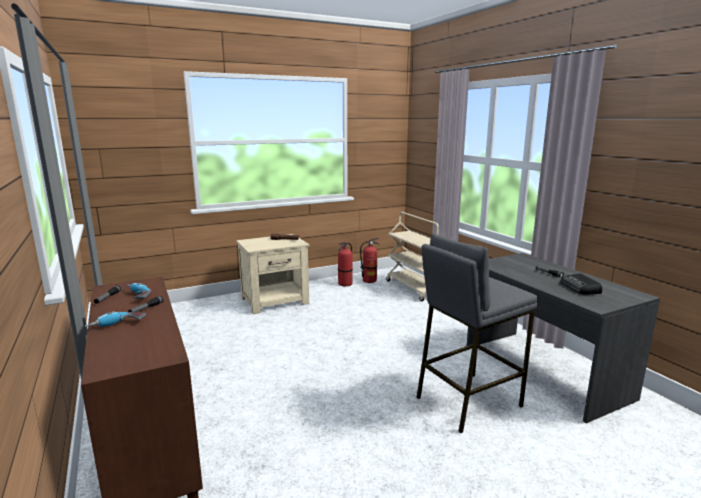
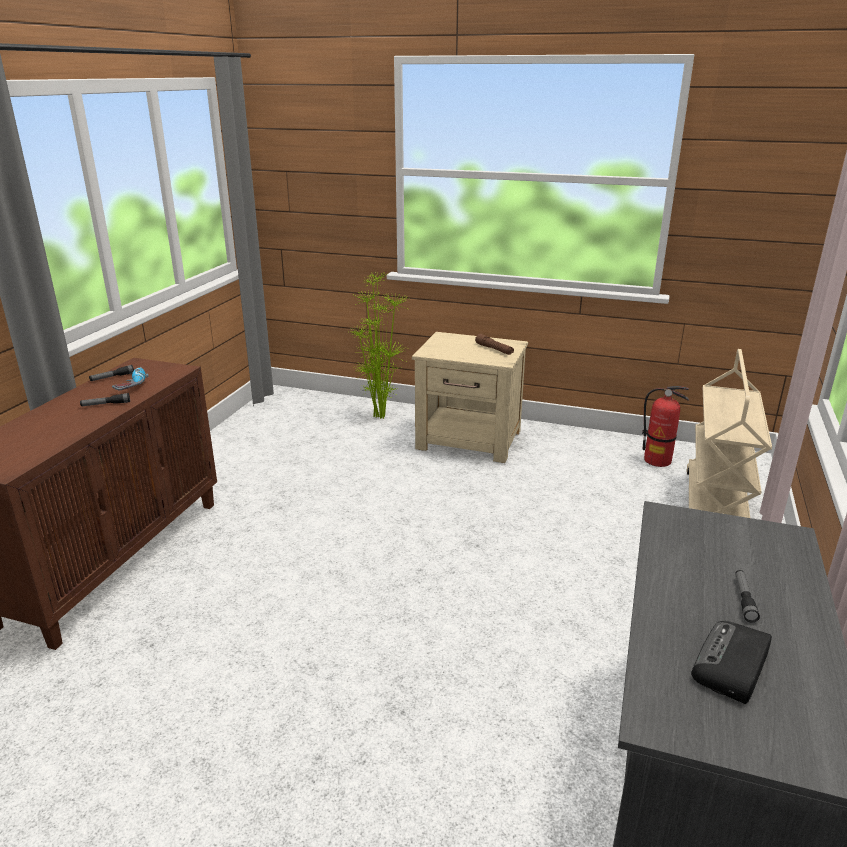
camera: 45 degrees right, 10 degrees up
power drill [85,311,146,327] -> none
fire extinguisher [338,242,353,286] -> none
grey stool [416,234,538,433] -> none
none -> potted plant [349,272,407,419]

